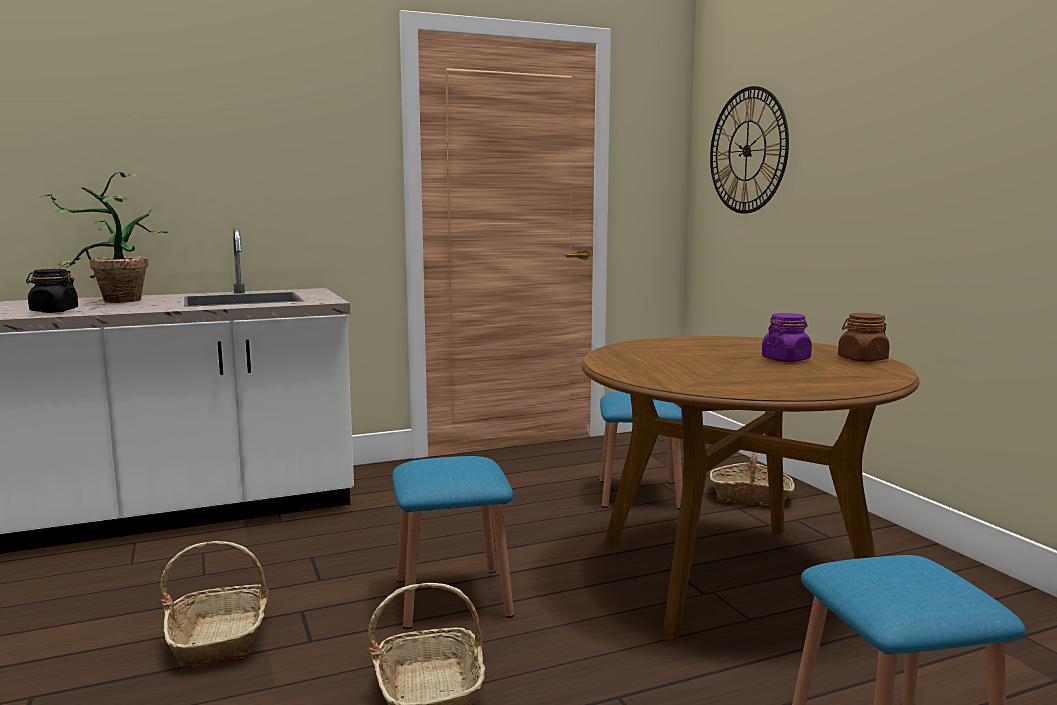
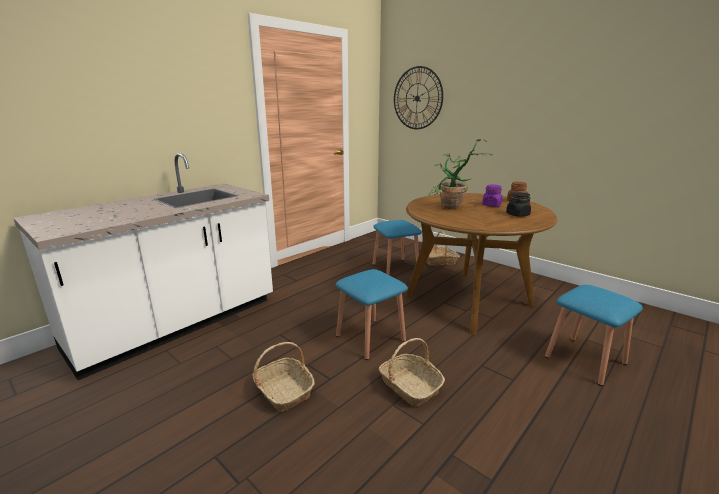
camera: 25 degrees left, 10 degrees up
black jar [26,269,78,313] -> black jar moved to [506,192,531,217]
potted plant [40,172,168,303] -> potted plant moved to [429,139,492,210]

